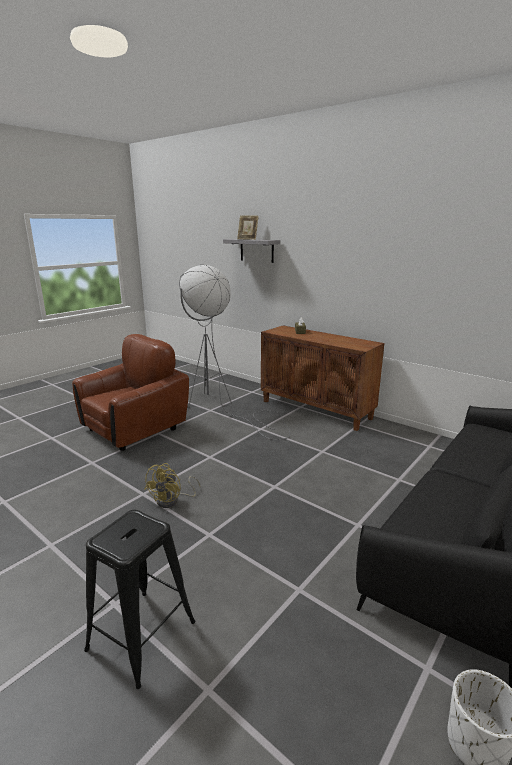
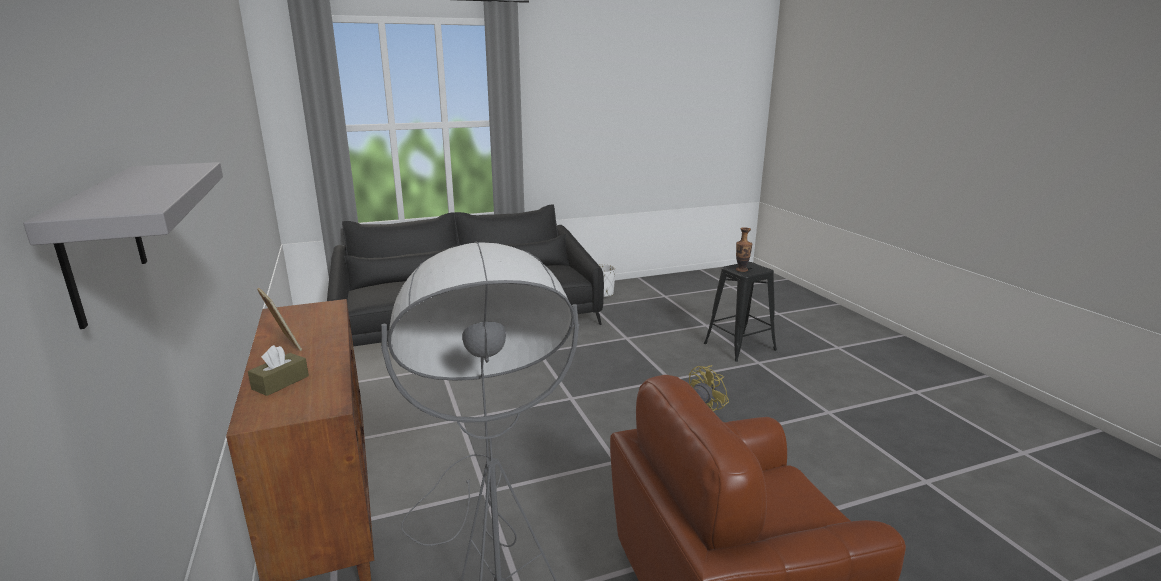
camera: 150 degrees left, 0 degrees up
picture frame [237,215,259,240] -> picture frame moved to [257,288,302,351]
none -> vase [736,227,752,272]

